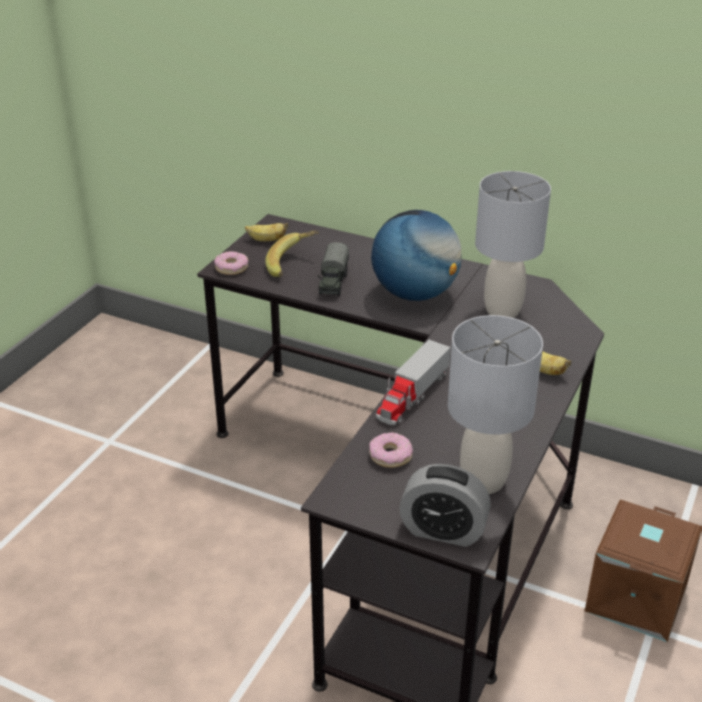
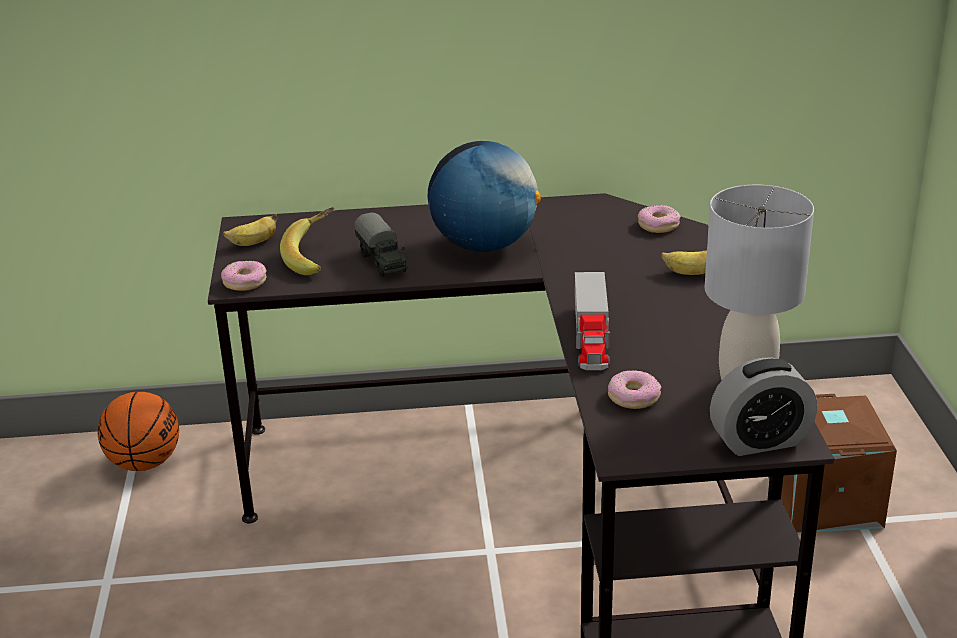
camera: 30 degrees left, 5 degrees down
grey table lamp [475,171,551,318] -> none
none -> basketball [97,392,179,471]
none -> donut [638,205,681,233]

